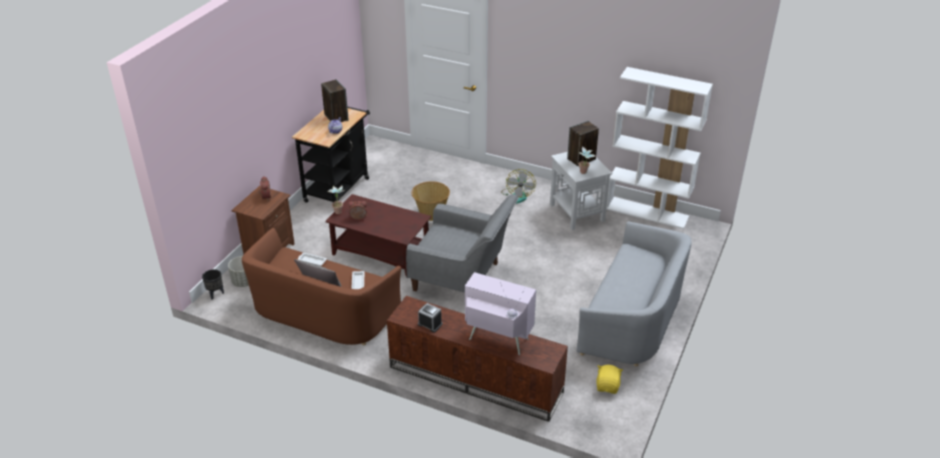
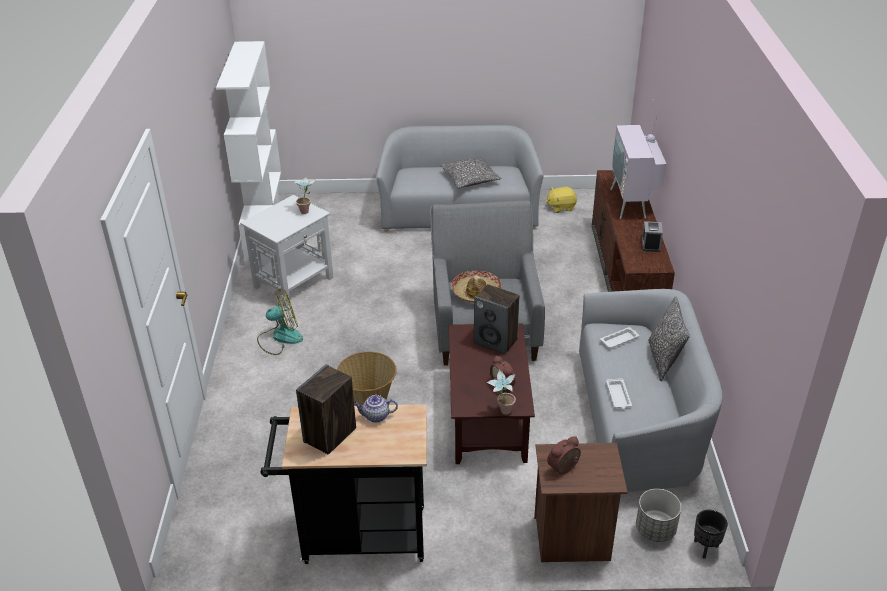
camera: 115 degrees left, 0 degrees up
brown sofa [242,228,401,345] -> grey sofa [579,289,722,492]
speaker [567,121,599,166] -> speaker moved to [474,284,519,354]
none -> pillow [440,156,501,188]
none -> hat [451,271,502,303]

